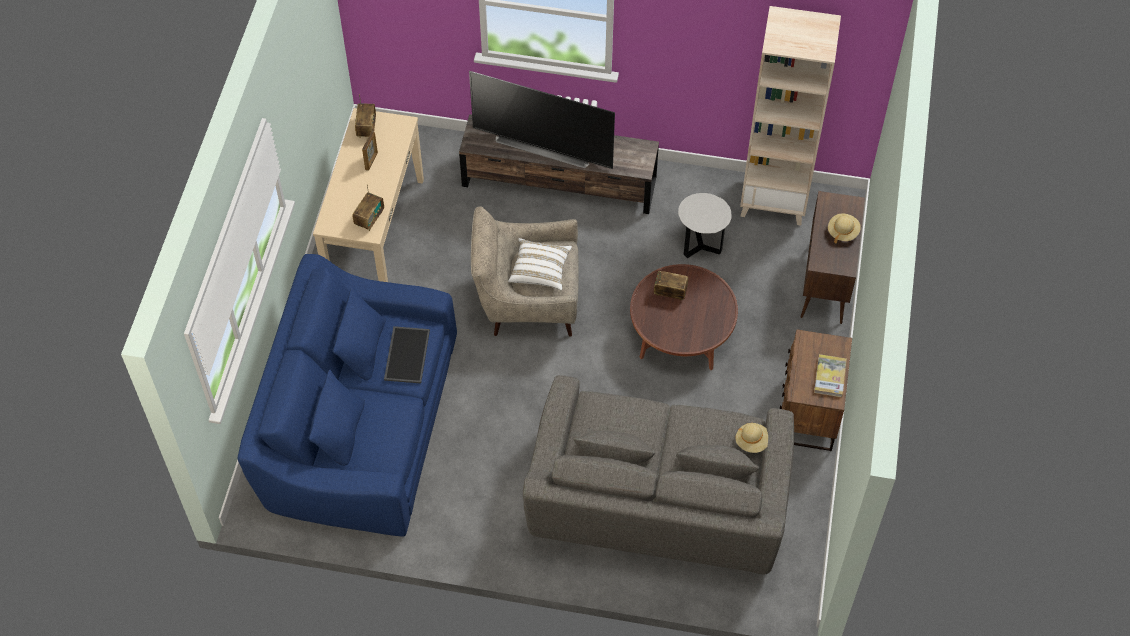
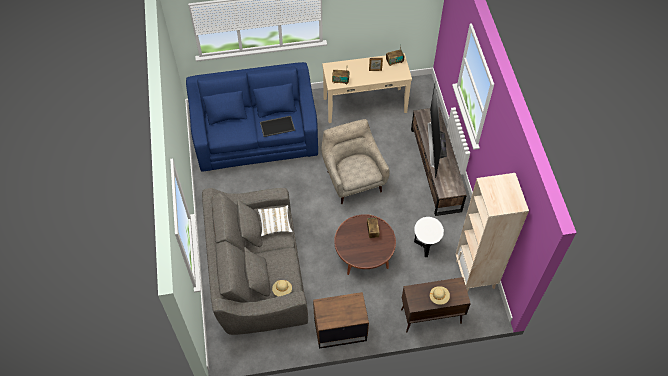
camera: 70 degrees right, 0 degrees up
white pillow [508,238,572,290] -> white pillow moved to [258,205,293,237]
book [814,354,847,397] -> none

